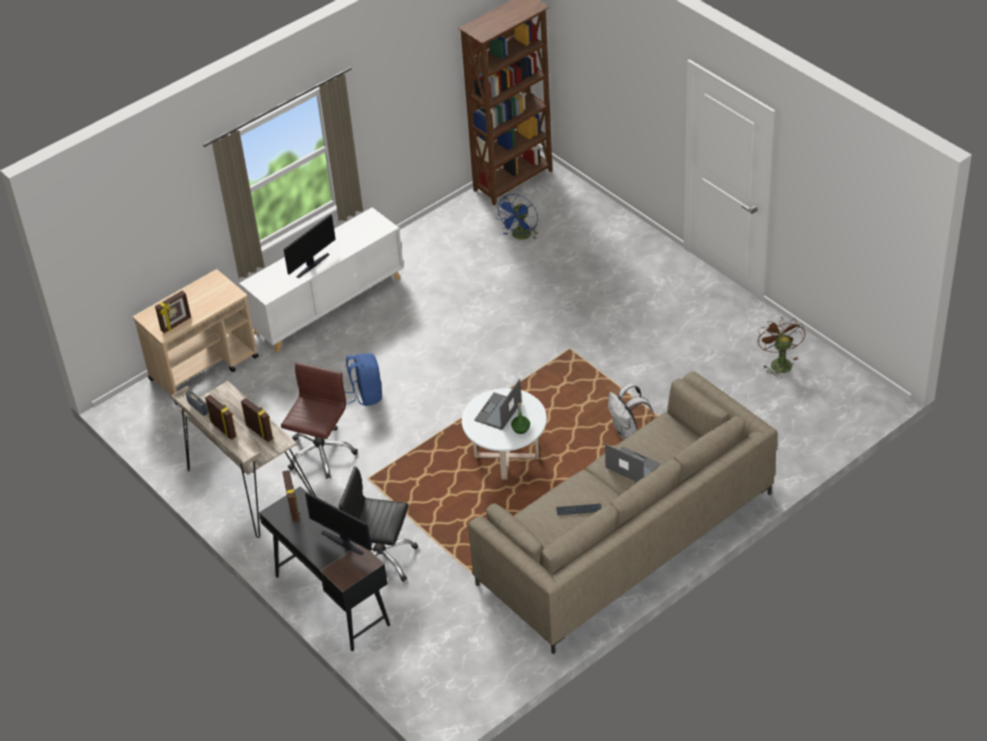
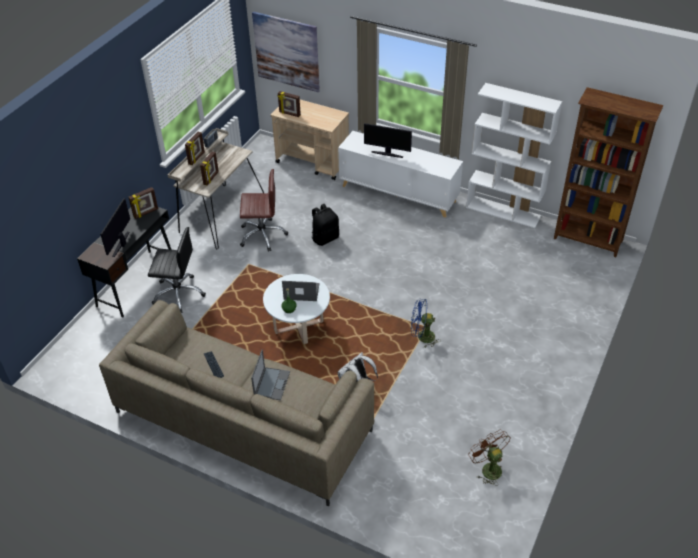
camera: 65 degrees right, 0 degrees up
black office chair [339,466,418,582] -> black office chair turned 105 degrees clockwise [148,227,206,313]
blue backpack [345,353,382,406] -> black backpack [311,204,339,246]
blue fan [496,194,538,240] -> blue fan moved to [411,299,441,347]
brown fan [758,317,805,378] -> brown fan turned 90 degrees counterclockwise [468,429,511,486]
none -> picture [252,12,320,92]
none -> white bookcase [466,83,562,228]

